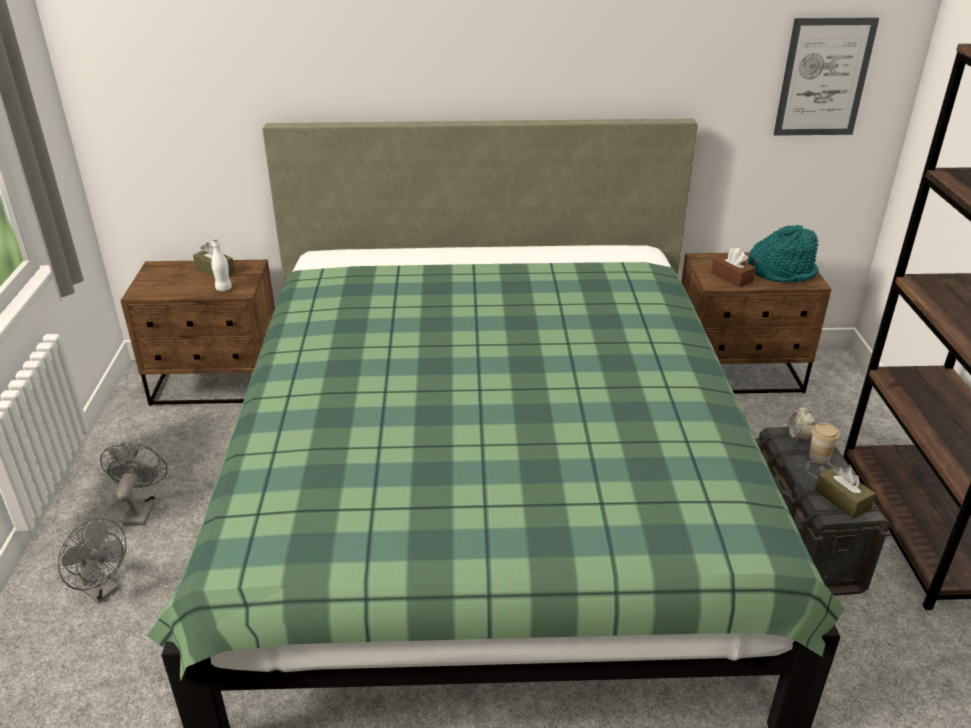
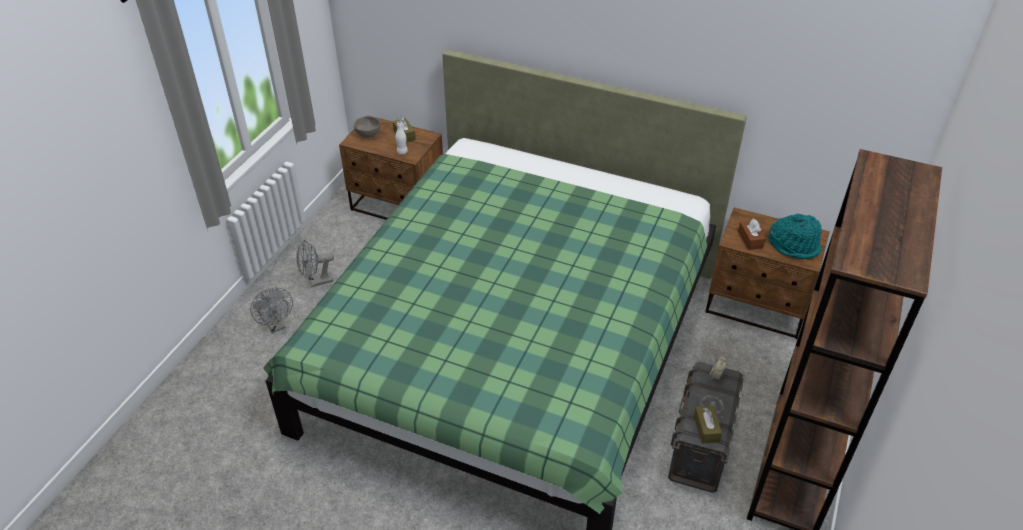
camera: 25 degrees right, 10 degrees up
grey fan [100,442,167,526] -> grey fan turned 135 degrees counterclockwise [297,240,334,287]
picture [774,18,879,136] -> none
cup [809,423,840,464] -> none
none -> grey bowl [354,116,381,138]

